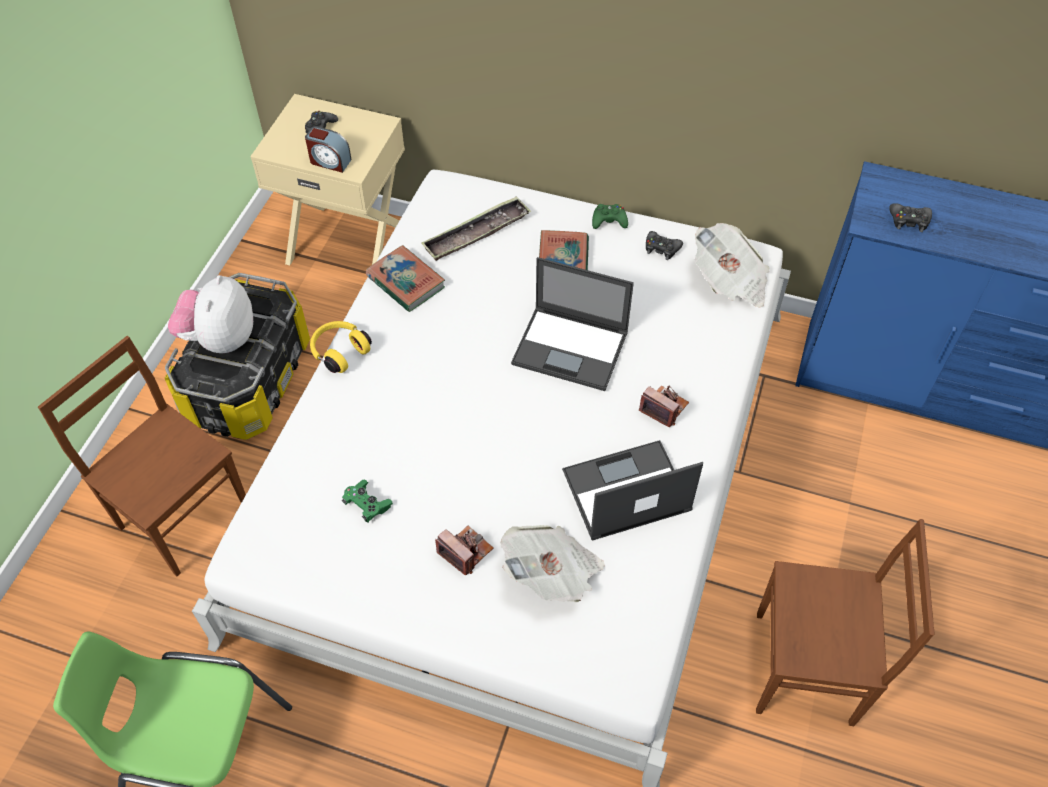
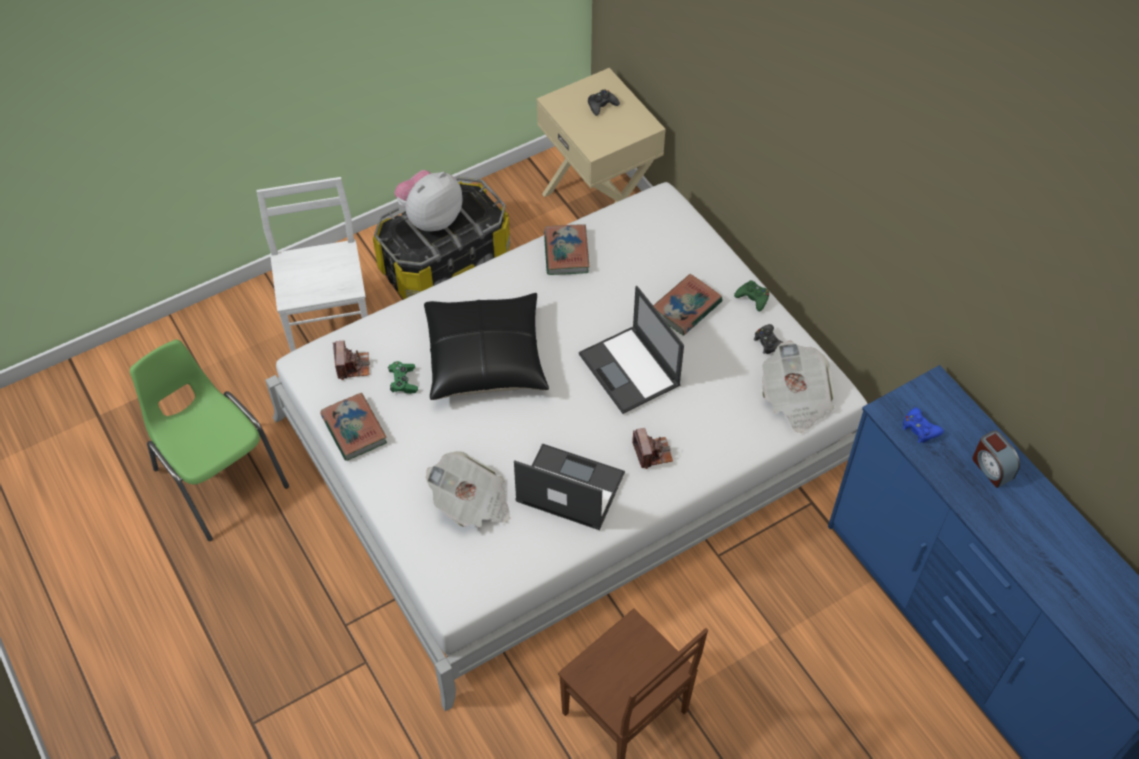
camera: 40 degrees right, 0 degrees up
brown chair [38,336,246,576] -> white chair [256,177,368,352]
alarm clock [305,126,351,173] -> alarm clock moved to [972,431,1020,488]
yellow headphones [310,321,372,373] -> none
tray [421,196,531,261] -> none
camera [435,526,493,575] -> camera moved to [333,341,370,380]
black game controller [889,203,932,232] -> blue game controller [902,407,944,443]
none -> book [320,393,387,461]
none -> black pillow [424,293,549,400]

